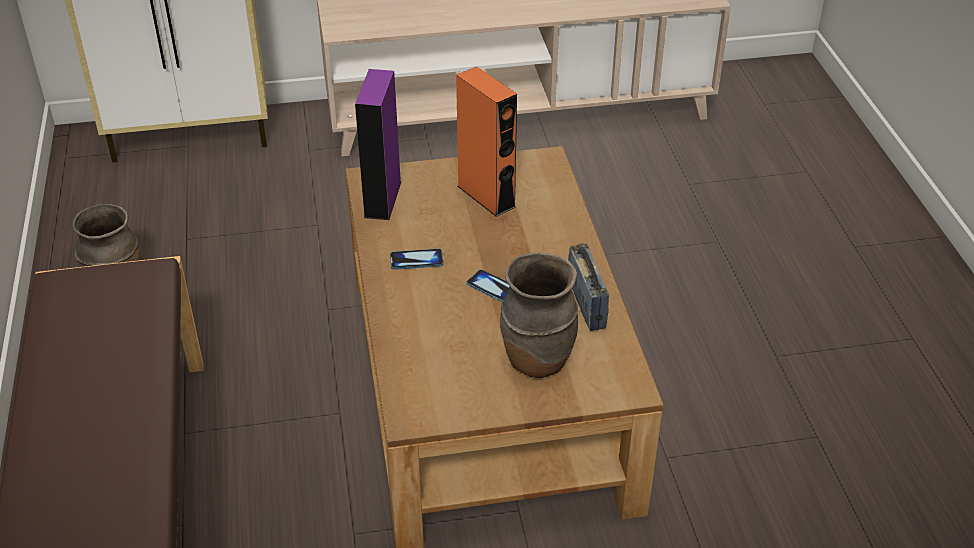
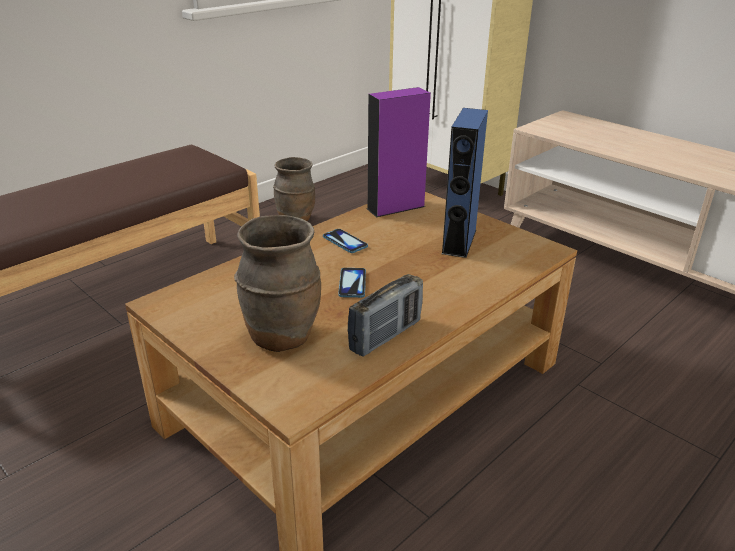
camera: 55 degrees right, 10 degrees down
orange speaker [456,66,517,217] -> blue speaker [441,108,488,258]

